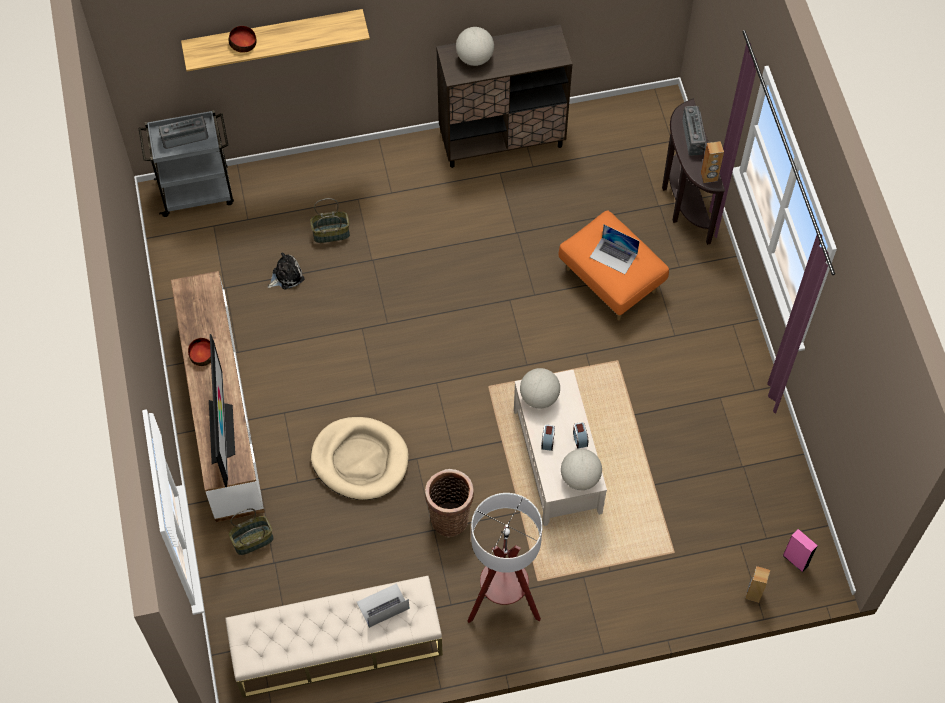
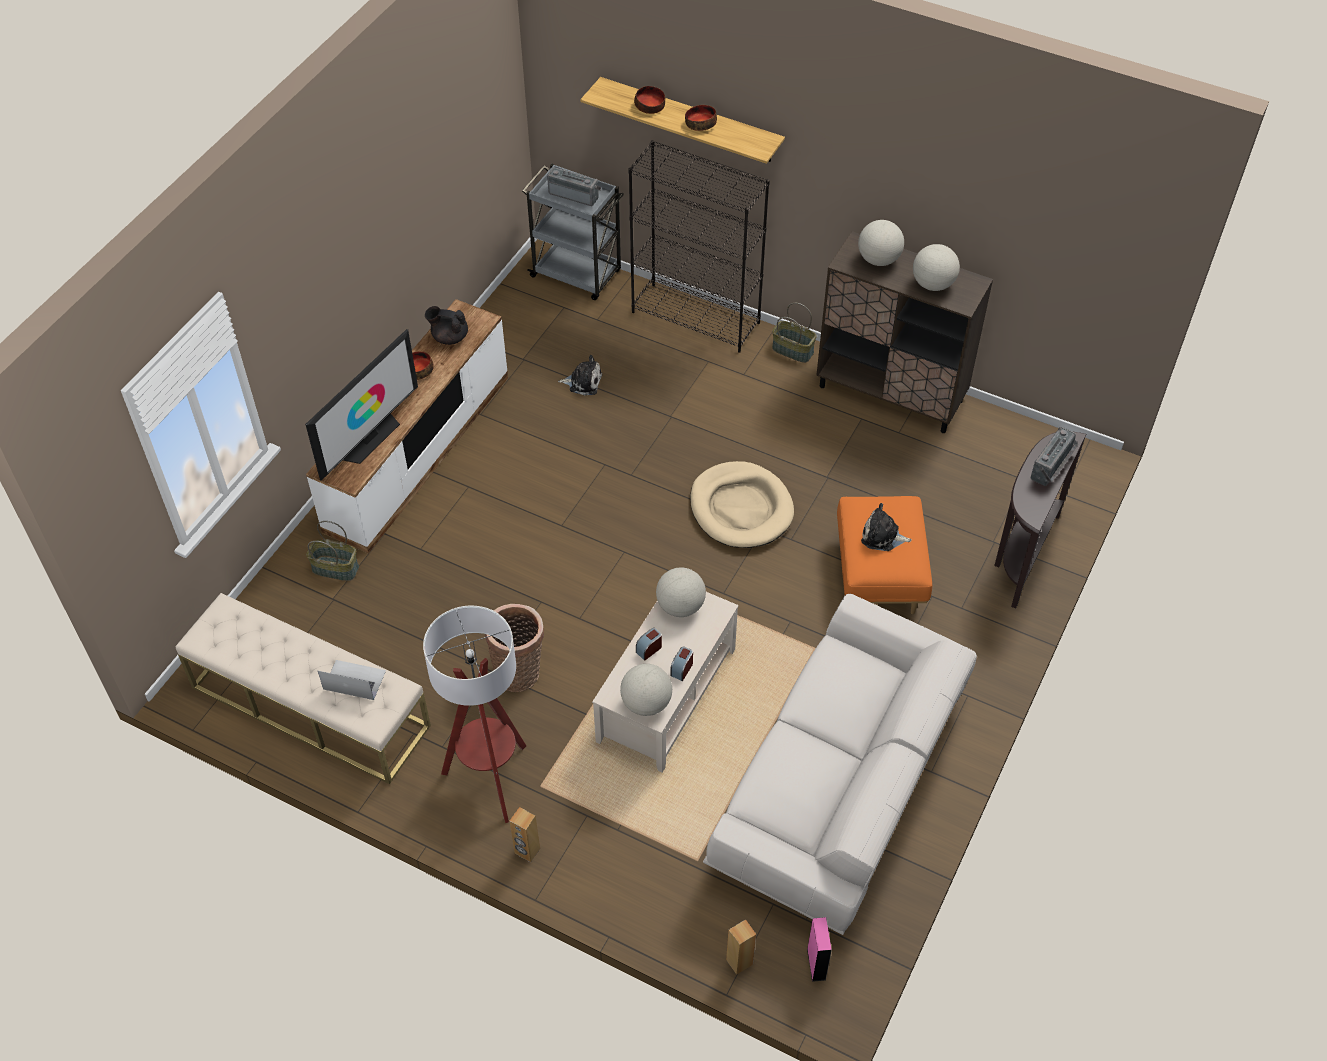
camera: 40 degrees right, 10 degrees down
basket [310,198,350,243] -> basket moved to [772,303,817,363]
beige dog bed [311,417,409,500] -> beige dog bed moved to [690,461,794,548]
laptop [590,224,640,274] -> plush toy [861,503,912,551]
brown speaker [701,141,724,183] -> brown speaker moved to [510,807,540,862]
none -> black teapot [425,306,468,345]
none -> black bookcase [628,140,770,352]
none -> bowl [685,105,717,131]
none -> white sofa [703,594,977,935]
none -> globe [913,244,960,291]

